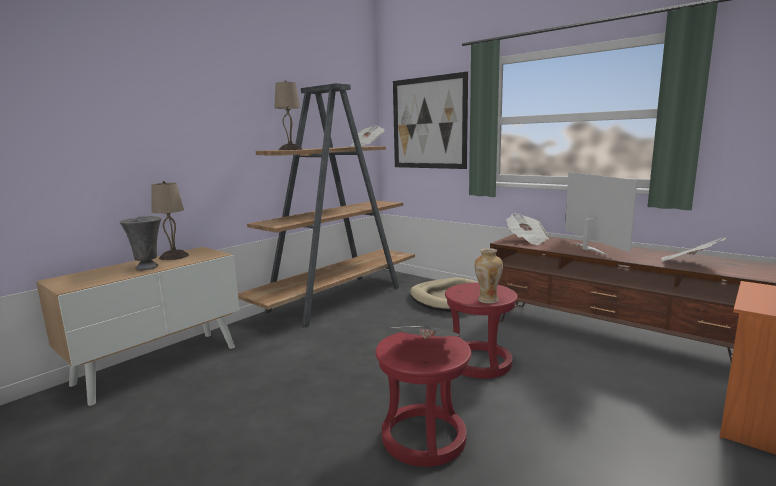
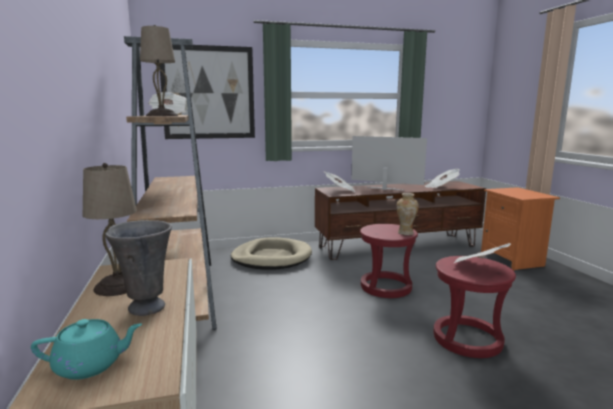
camera: 55 degrees left, 0 degrees up
none -> turquoise teapot [31,319,142,380]

